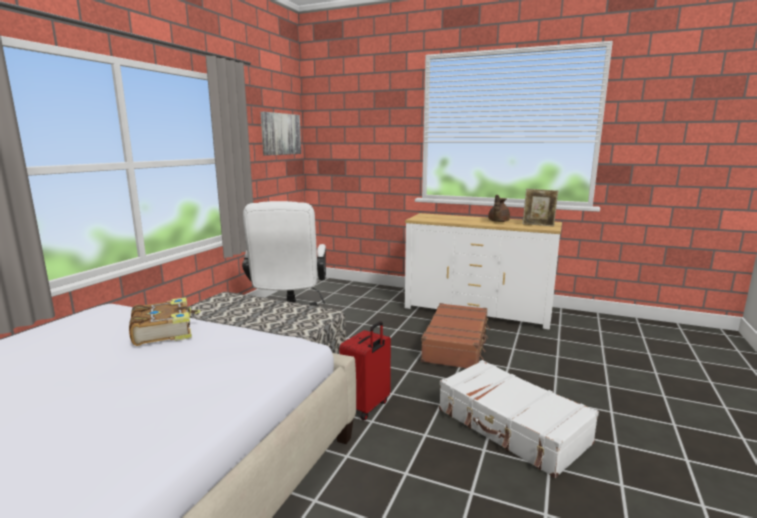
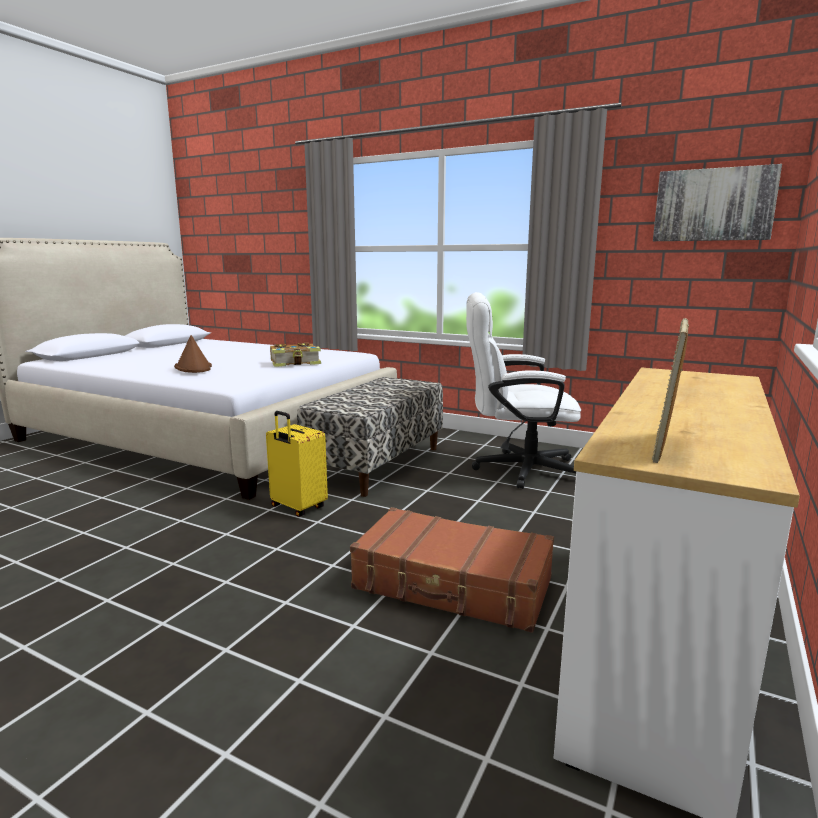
camera: 95 degrees right, 0 degrees up
red suitcase [339,321,391,420] -> yellow suitcase [266,411,328,517]
white suitcase [439,360,599,478] -> none
brown teapot [488,195,510,222] -> none
none -> brown hat [174,335,212,373]

